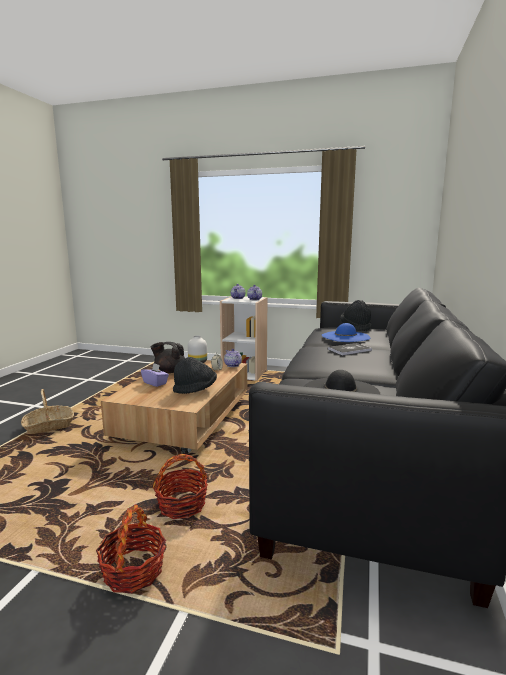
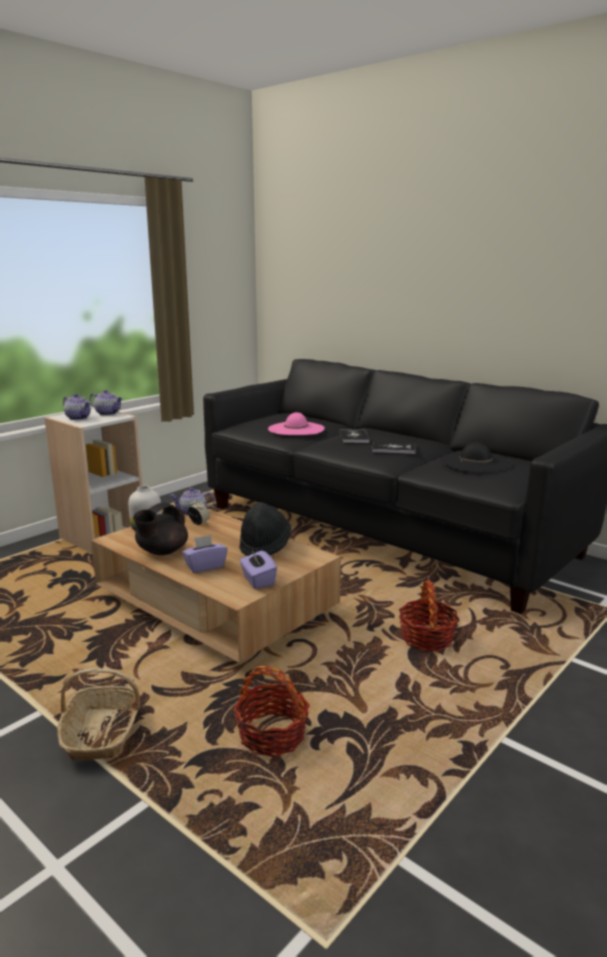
camera: 65 degrees left, 5 degrees up
basket [96,504,166,594] -> basket moved to [233,665,310,757]
blue hat [321,323,370,342] -> pink hat [268,412,325,435]
black hat [340,300,372,331] -> none
none -> purple tissue box [239,550,277,589]
none -> book [372,442,416,454]

